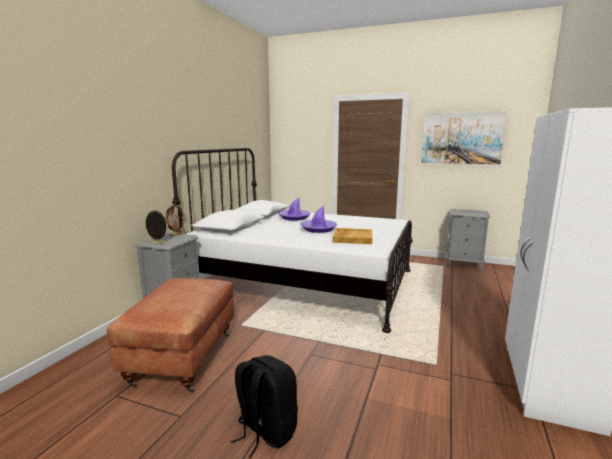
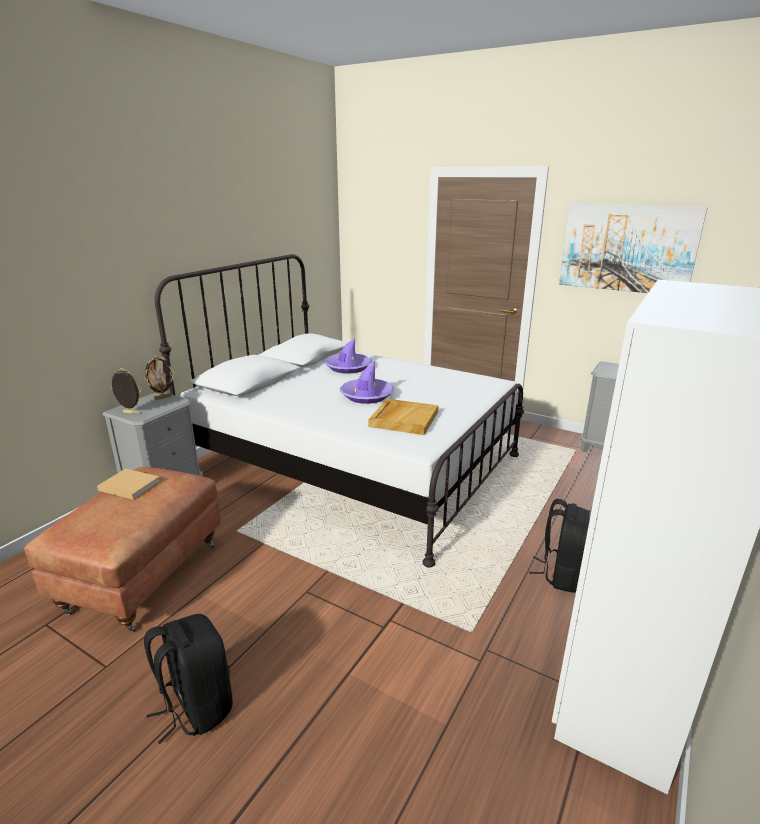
camera: 10 degrees right, 10 degrees up
none -> beige book [97,469,160,499]
none -> black backpack [529,499,590,593]

